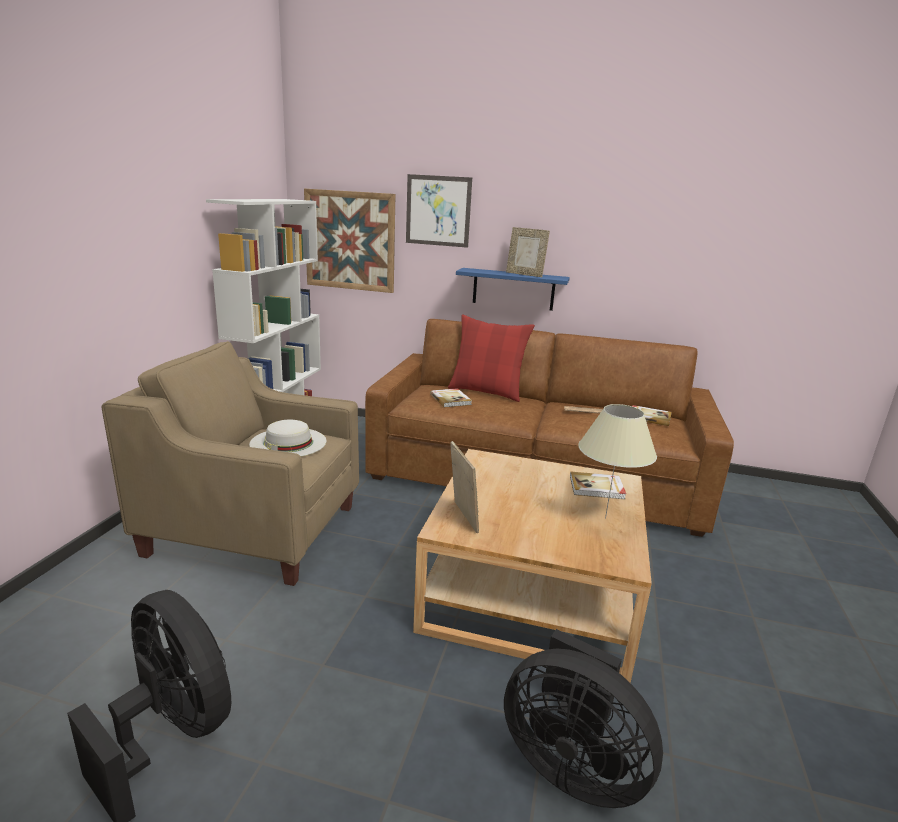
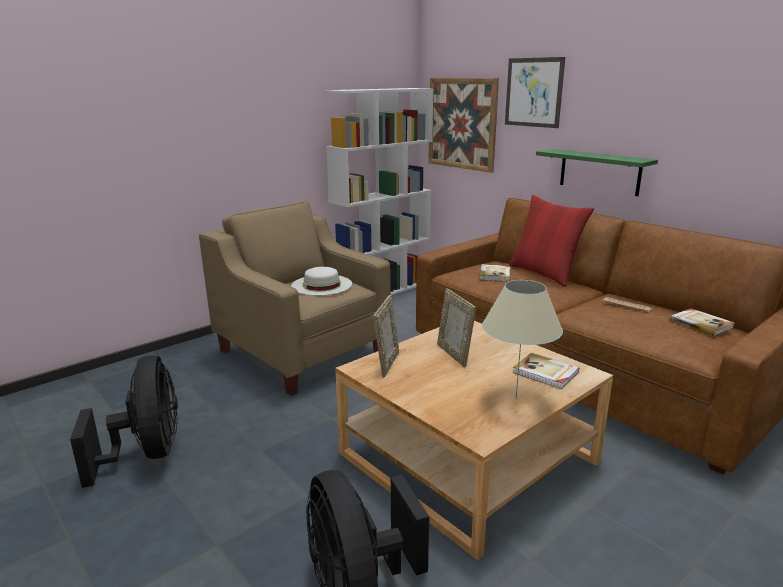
camera: 35 degrees right, 0 degrees up
blue shelf [456,268,570,311] -> green shelf [536,149,658,196]
picture frame [506,227,550,277] -> picture frame moved to [437,288,476,368]

